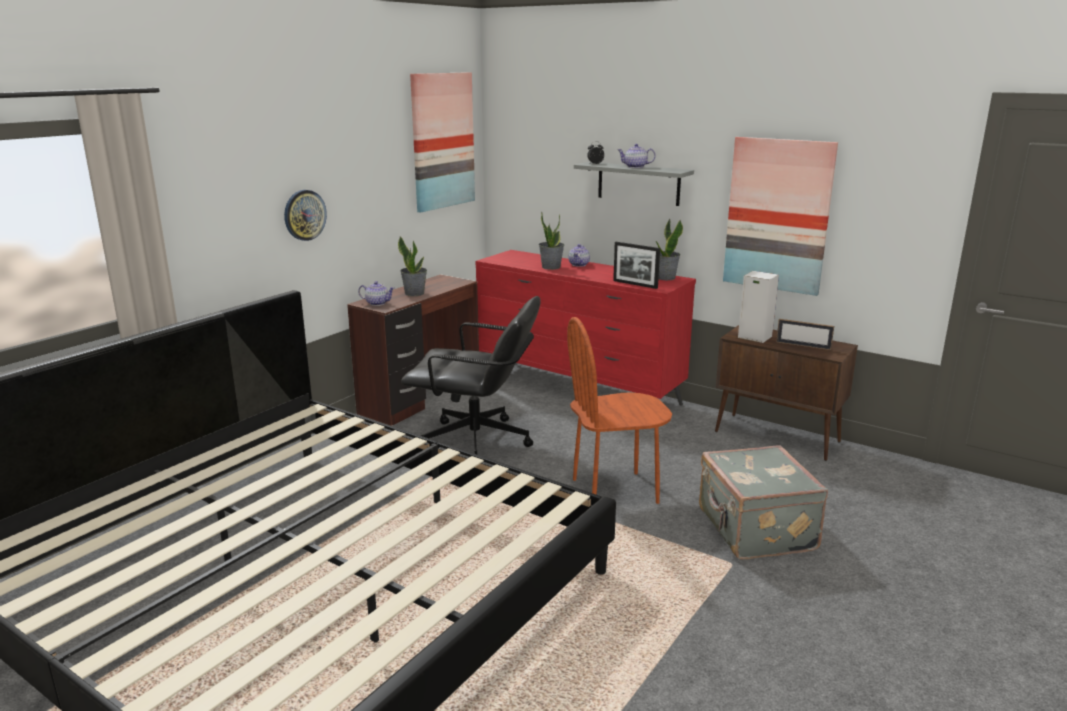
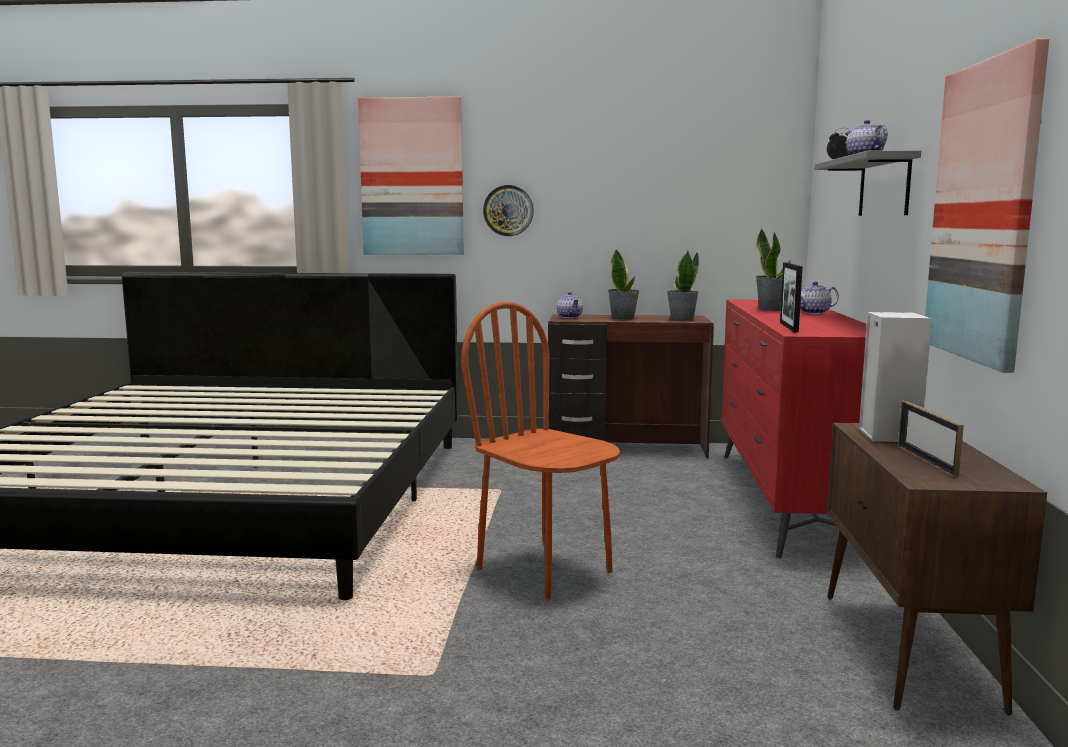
camera: 60 degrees right, 10 degrees down
black office chair [401,296,541,454] -> none
picture [410,72,475,213] -> picture moved to [358,96,464,255]
potted plant [656,218,683,280] -> potted plant moved to [667,251,699,321]
grey suitcase [699,445,828,560] -> none

